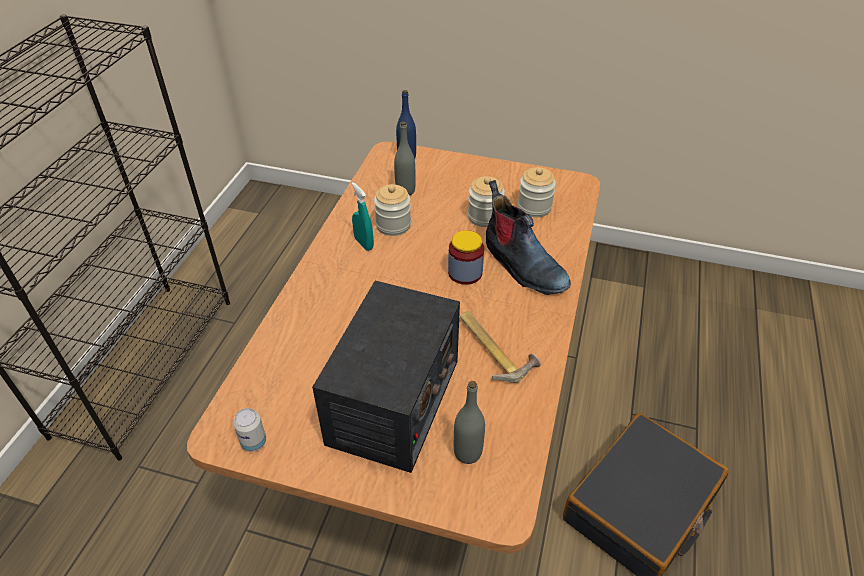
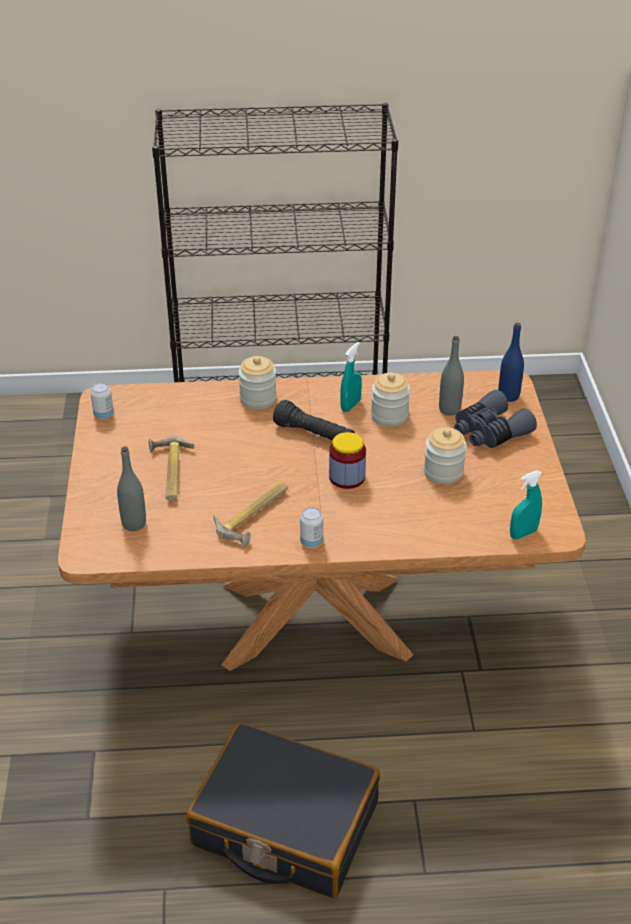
camera: 70 degrees right, 5 degrees down
radio [312,281,460,473] -> hammer [149,436,194,500]
boot [486,180,571,295] -> none
jar [518,167,556,217] -> jar moved to [238,356,277,409]
none -> black flashlight [273,400,355,440]
none -> can [300,507,323,548]
none -> grey binoculars [454,389,537,448]
none -> turquoise spray bottle [510,470,542,539]

